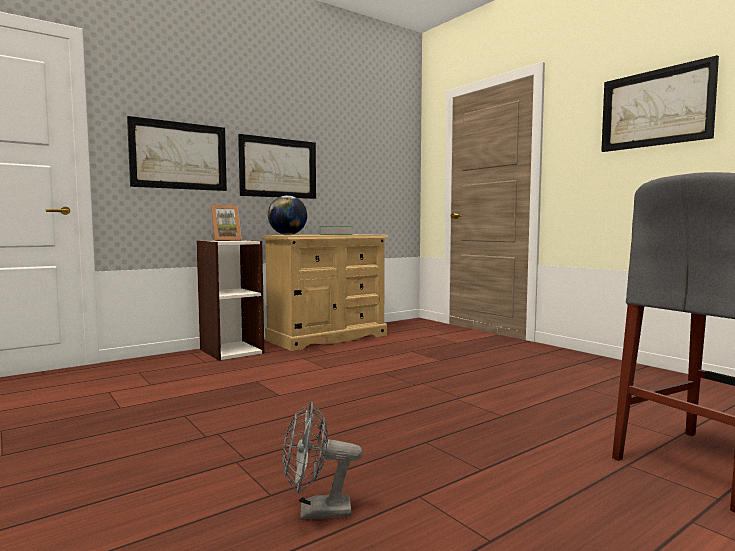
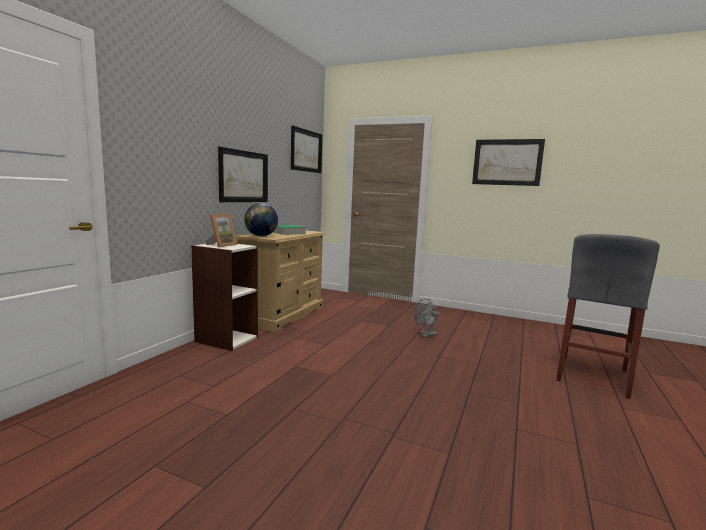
camera: 30 degrees left, 5 degrees up
picture [127,116,227,191] -> picture moved to [291,126,322,173]
grey fan [282,402,363,520] -> grey fan moved to [414,299,440,338]

